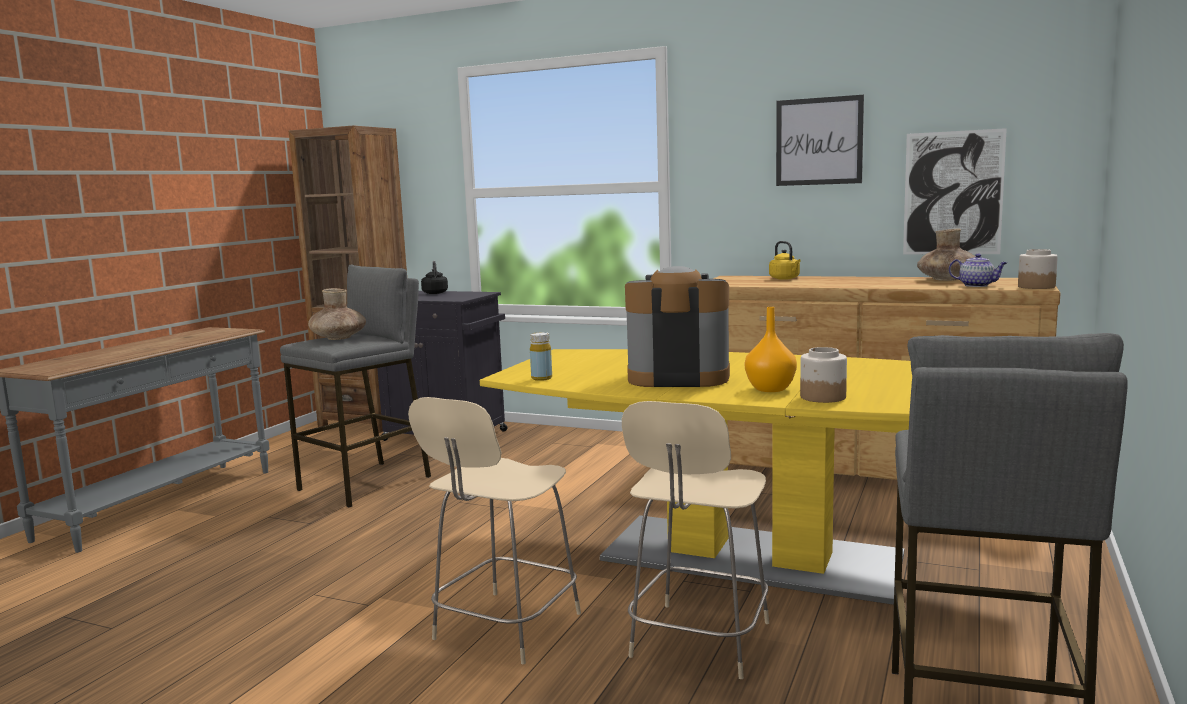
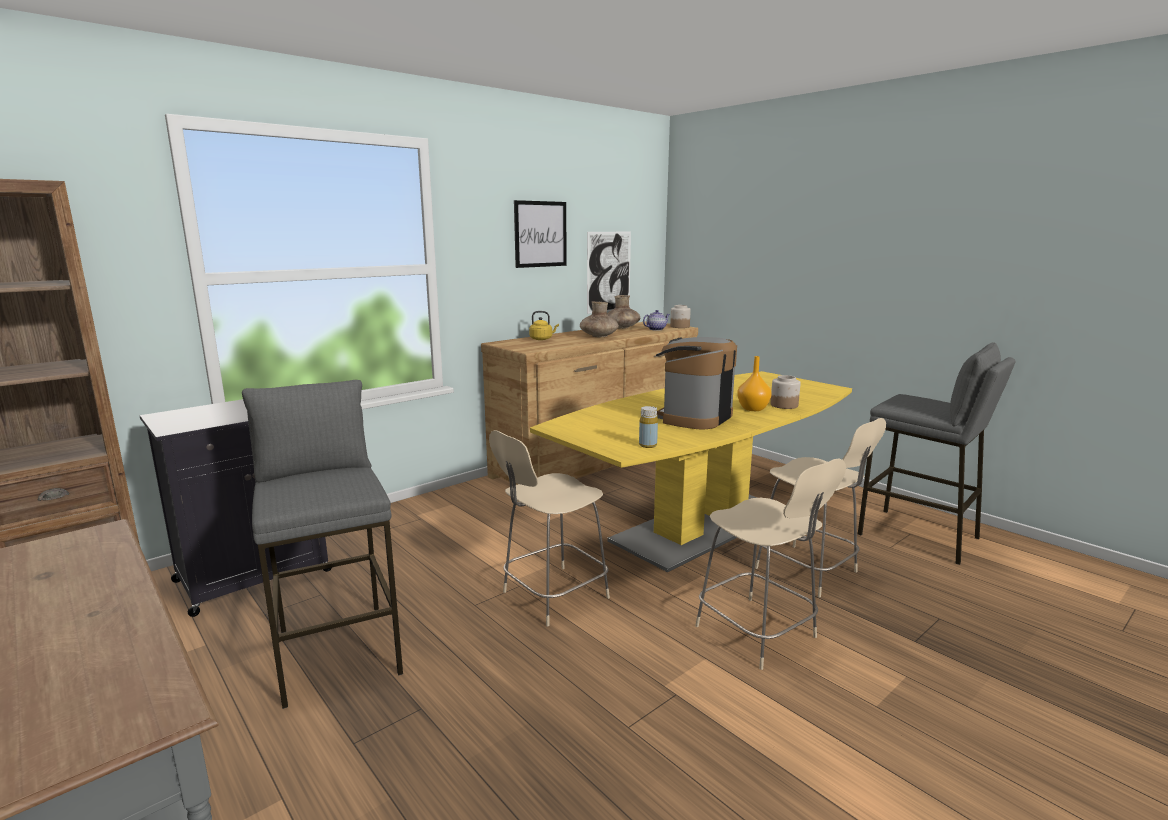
camera: 65 degrees left, 5 degrees up
brown vase [308,288,366,340] -> brown vase moved to [580,301,619,337]
black kettle [421,261,448,294] -> none
none -> beige chair [489,430,610,626]

